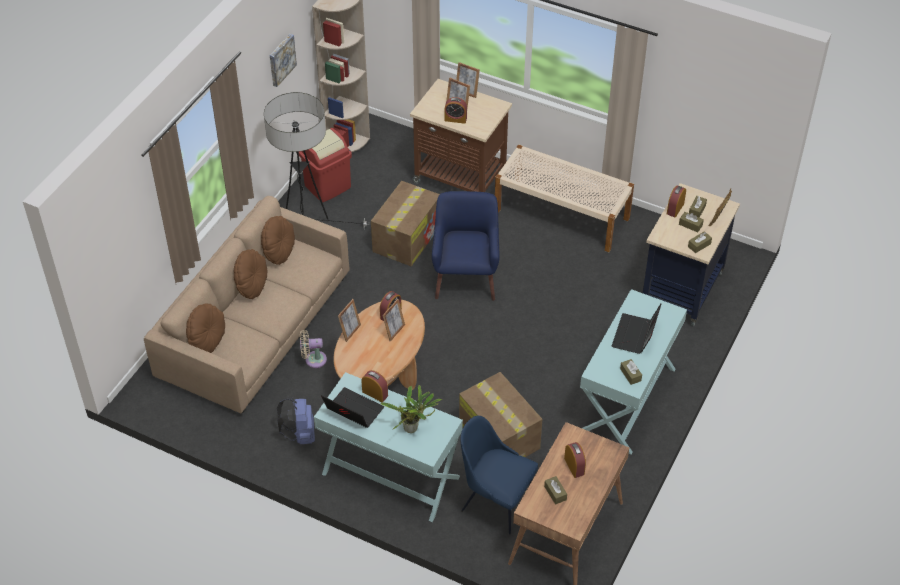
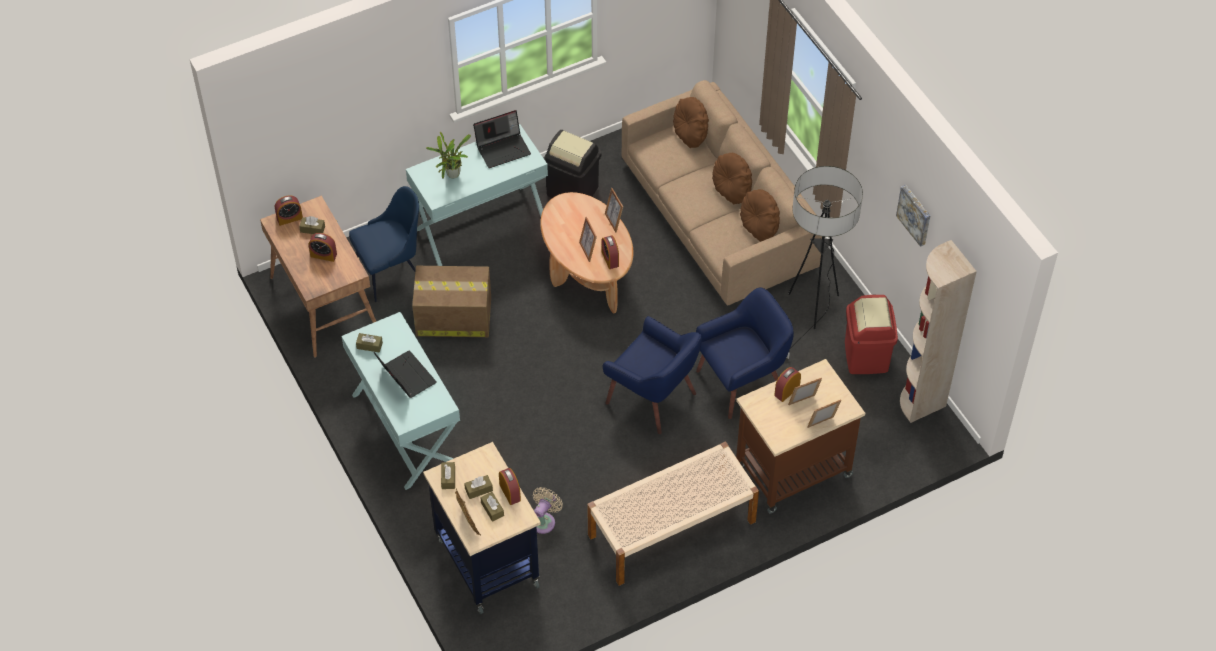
camera: 125 degrees right, 5 degrees up
blue backpack [277,397,315,444] -> black trash can [544,130,601,198]
beige fan [300,330,327,368] -> beige fan moved to [533,487,563,534]
alarm clock [361,370,388,402] -> alarm clock moved to [275,196,303,226]
cardboard box [371,181,440,266] -> blue armchair [696,287,794,419]

